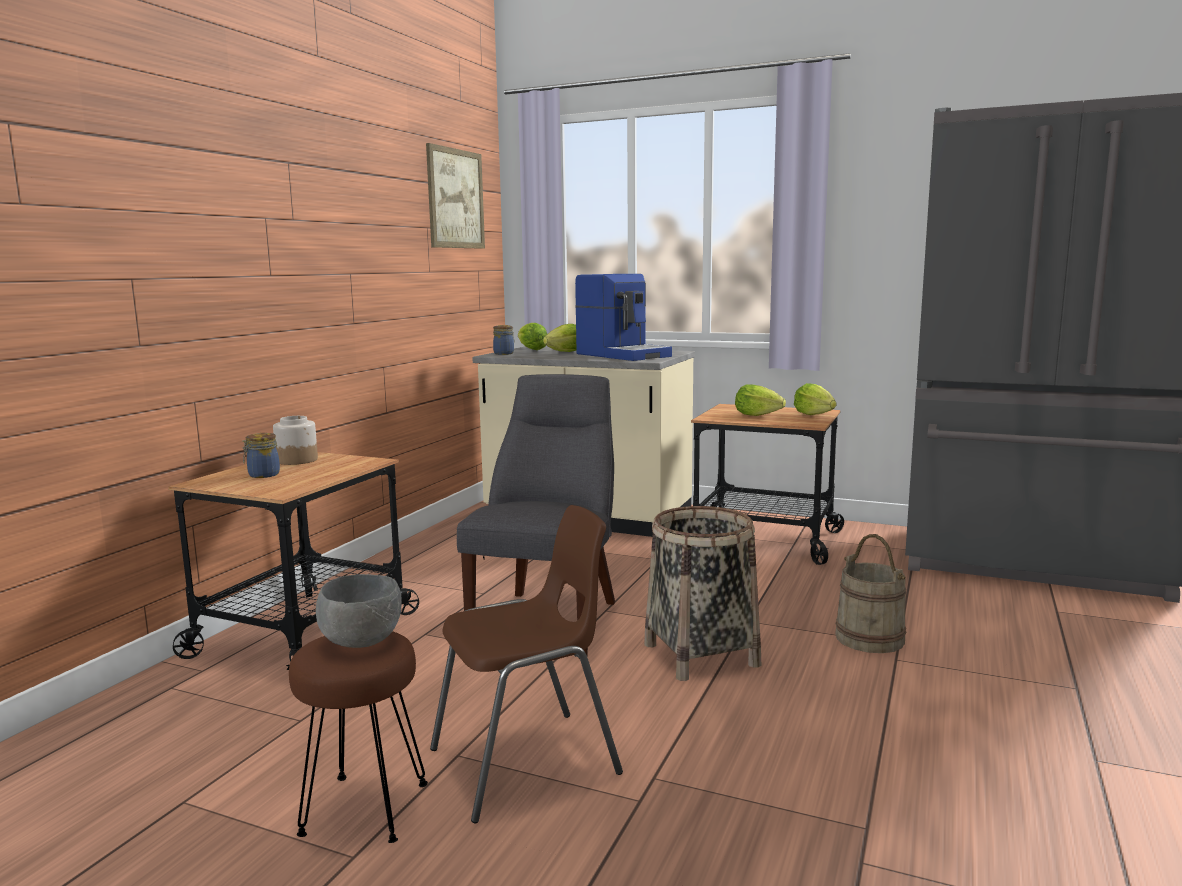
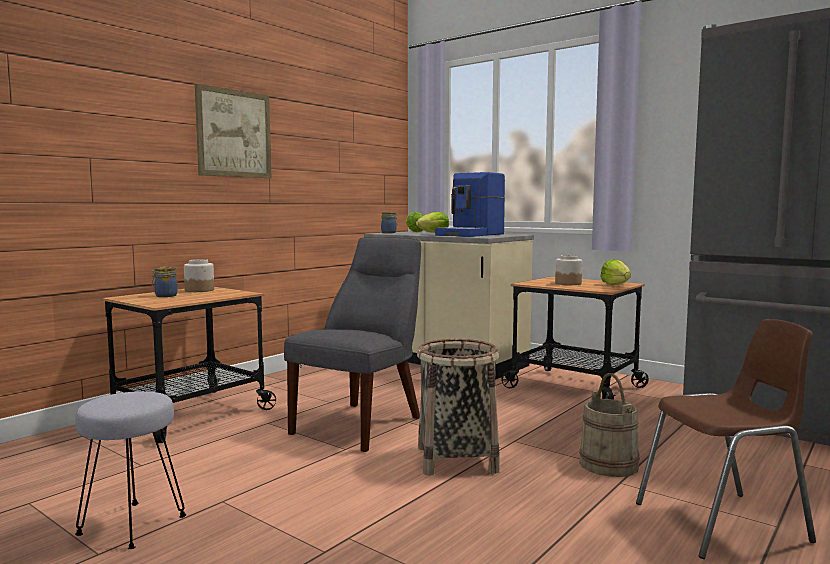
camera: 15 degrees right, 5 degrees down
brown stool [289,631,428,843] -> grey stool [75,391,186,549]
grey bowl [316,574,402,648] -> none
picture [426,143,485,249] -> picture moved to [195,84,272,178]
brown chair [430,505,623,823] -> brown chair moved to [636,319,816,559]
coffee machine [575,274,672,361] -> coffee machine turned 60 degrees clockwise [435,172,505,237]
lettuce [735,384,786,416] -> jar [555,255,582,285]

